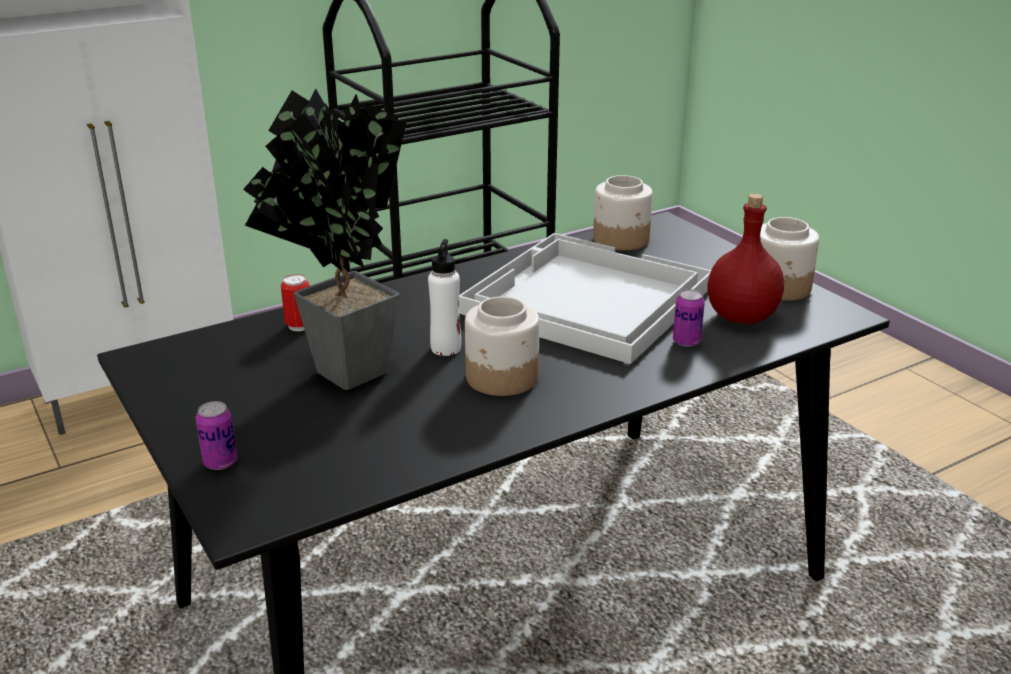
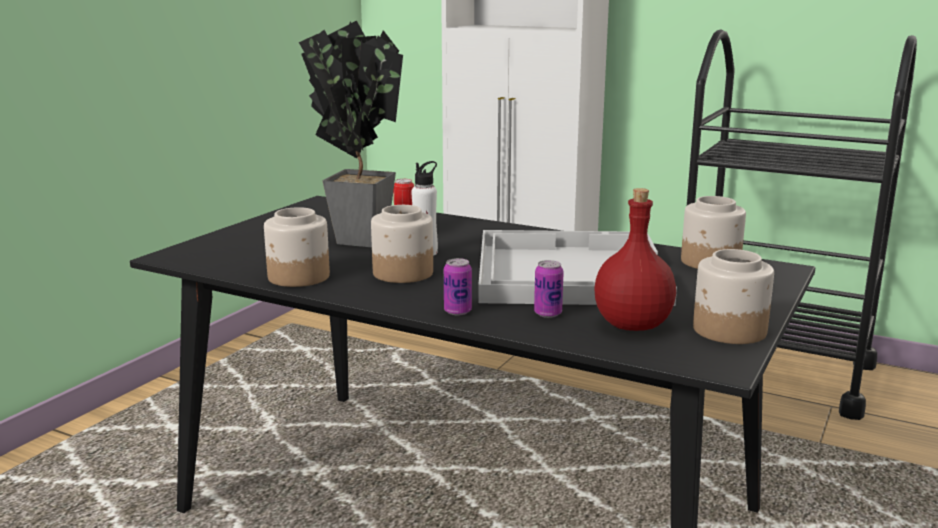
camera: 60 degrees right, 10 degrees down
can [196,401,237,470] -> can moved to [444,258,472,315]
none -> jar [264,207,330,287]

